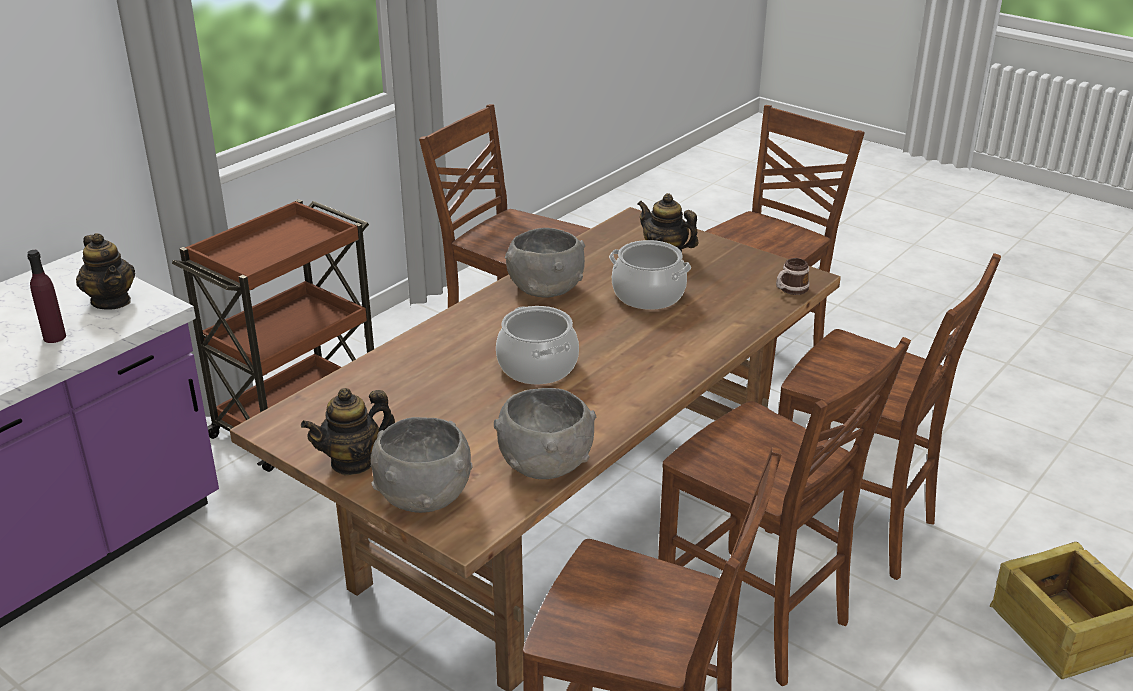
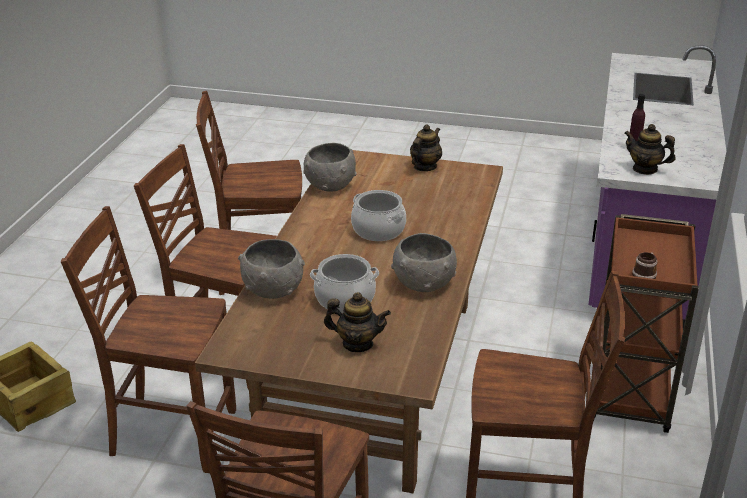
camera: 155 degrees right, 0 degrees up
grey bowl [371,417,473,513] -> grey bowl moved to [238,239,305,299]
mug [776,258,810,295] -> mug moved to [632,252,658,279]

